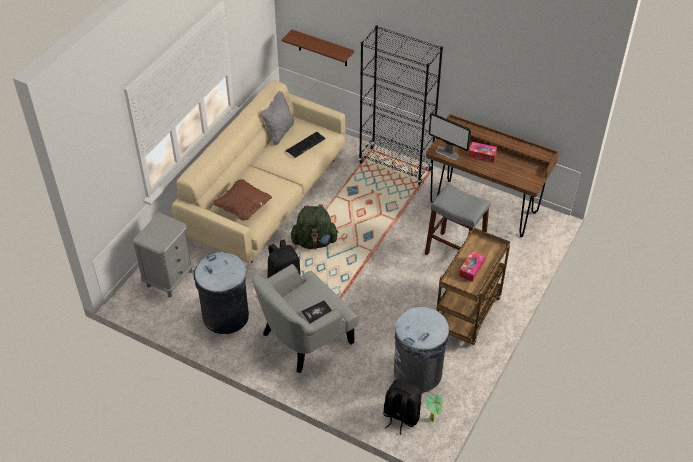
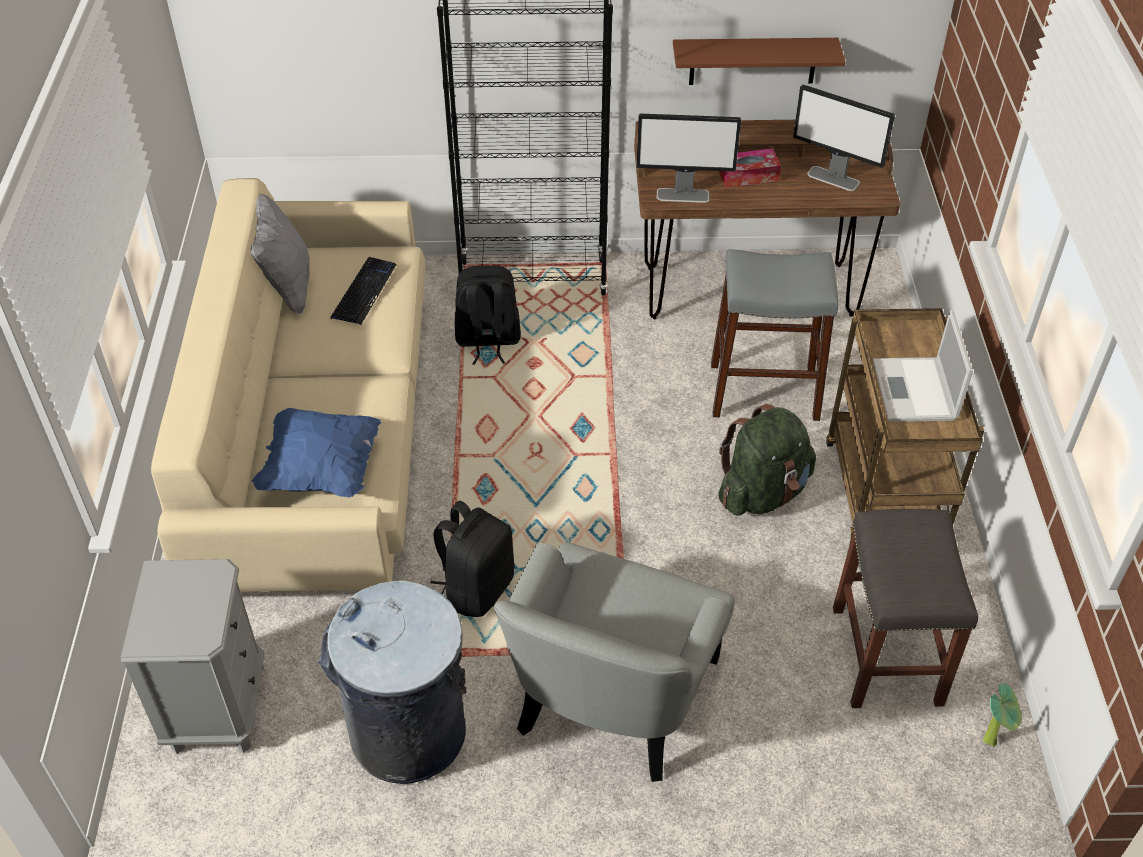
camera: 30 degrees left, 0 degrees up
brown pillow [213,179,272,221] -> blue pillow [251,408,381,498]
brown shelf [281,29,354,66] -> brown shelf moved to [673,38,846,85]
green backpack [291,205,339,249] -> green backpack moved to [718,404,816,516]
book [301,300,332,324] -> none
black backpack [383,379,422,435] -> black backpack moved to [455,266,521,365]
grey trash can [394,307,449,393] -> grey stool [833,509,978,708]
tissue box [459,251,485,282] -> laptop [873,310,973,422]
none -> monitor [793,84,895,191]

